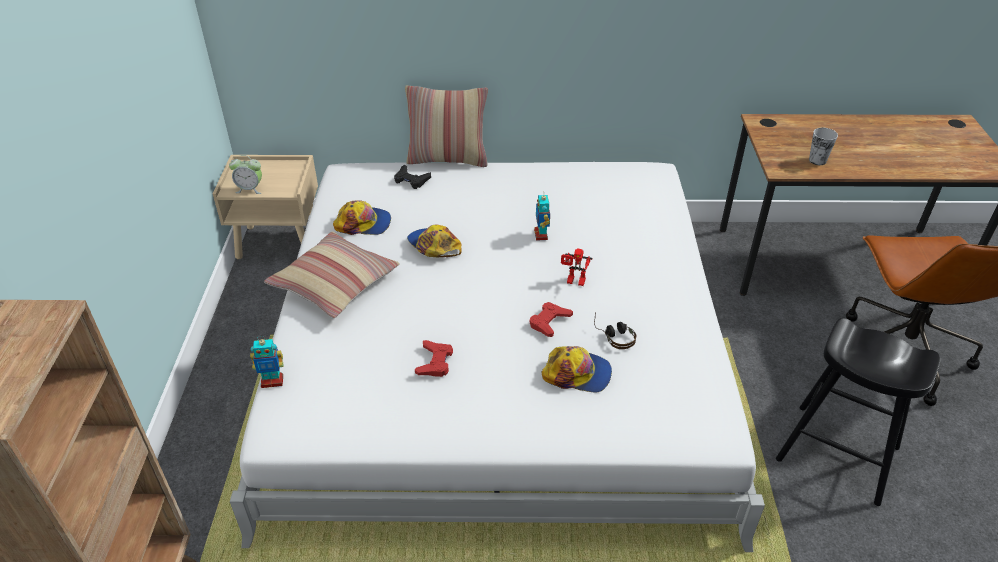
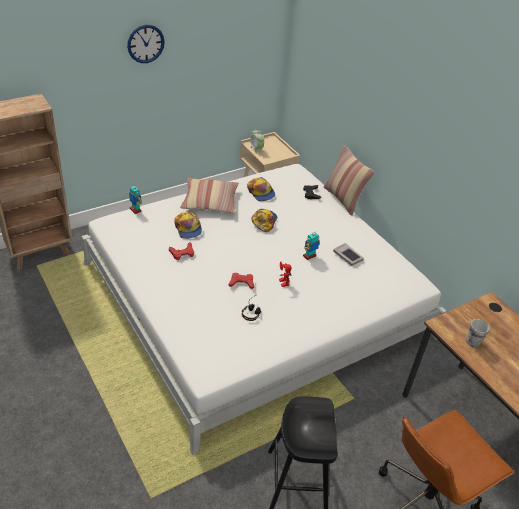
camera: 55 degrees right, 0 degrees up
cap [542,346,612,393] -> cap moved to [174,212,202,239]
none -> wall clock [127,25,165,63]
none -> book [333,243,364,266]

